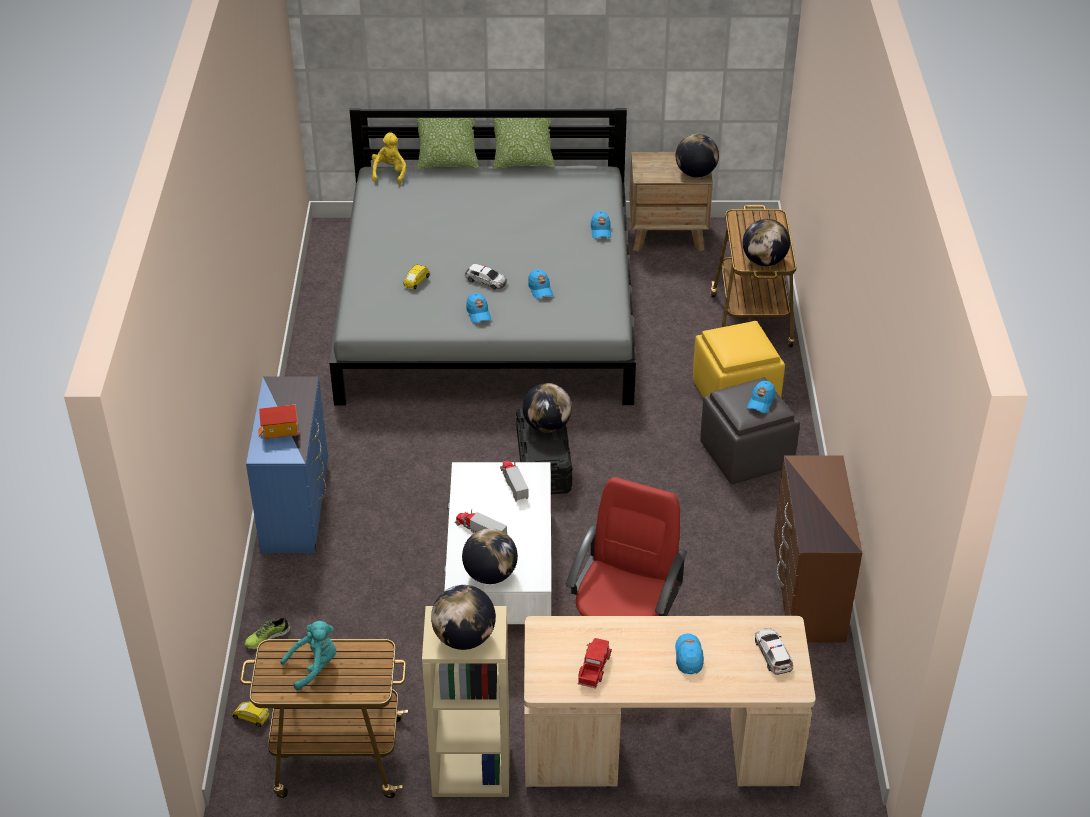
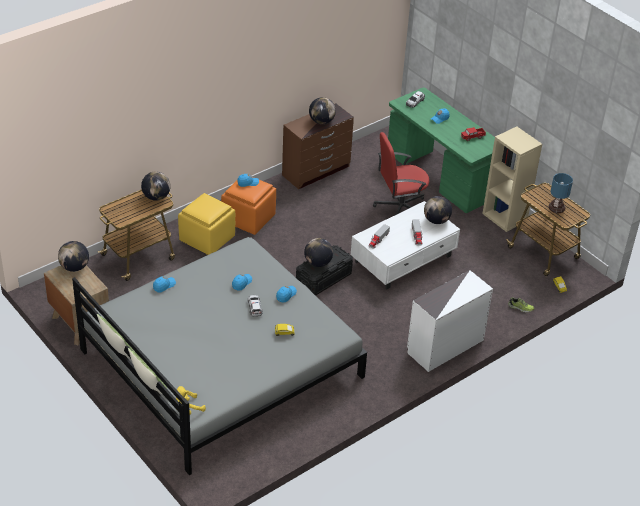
camera: 130 degrees left, 0 degrees up
blue dresser [246,376,328,553] -> white dresser [407,270,493,372]
toy house [258,405,299,440] -> none
turquoise plush toy [281,621,336,690] -> table lamp [549,173,573,214]
globe [431,585,496,650] -> globe moved to [309,97,336,124]
beige desk [524,616,816,788] -> green desk [388,87,495,213]
grey ottoman [700,377,800,485] -> orange ottoman [221,177,276,235]

